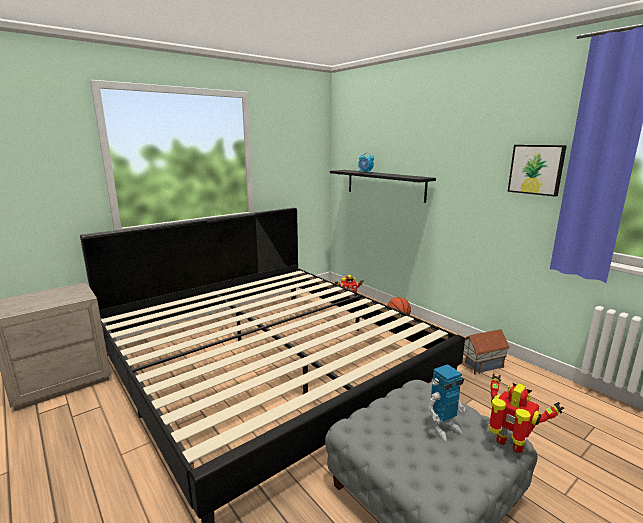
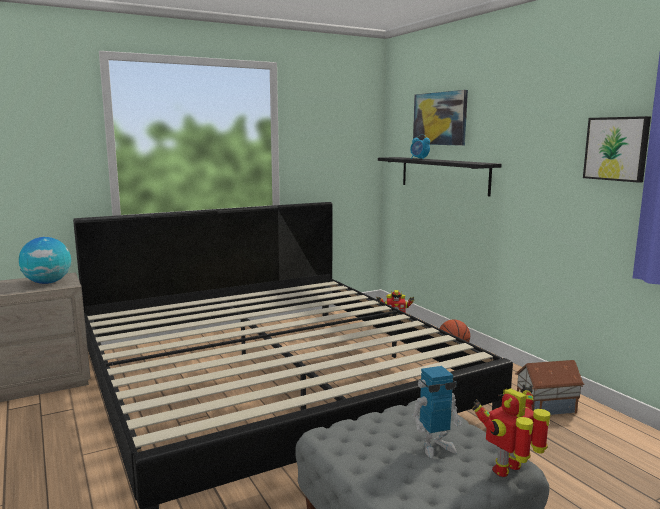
camera: 10 degrees right, 5 degrees down
toy robot [488,374,564,453] -> toy robot turned 90 degrees counterclockwise [472,385,550,477]
none -> globe [19,237,71,284]
none -> picture [413,90,468,146]

